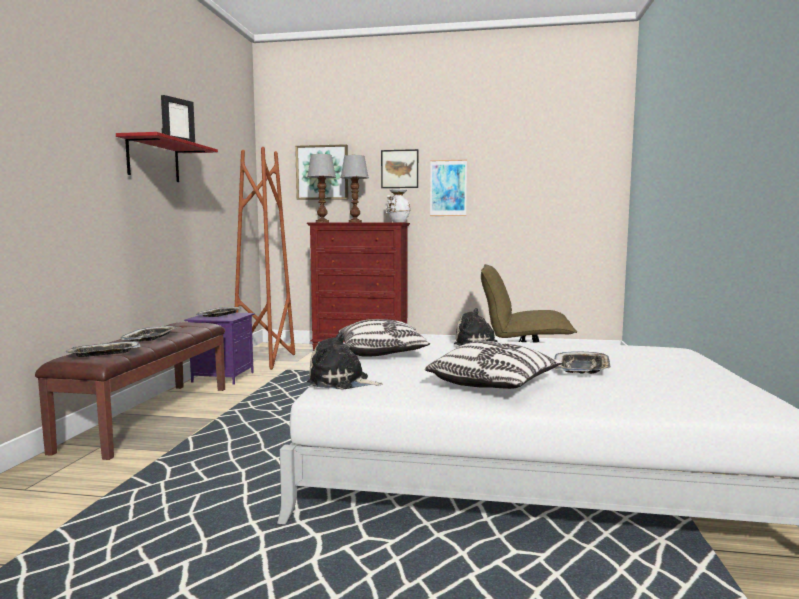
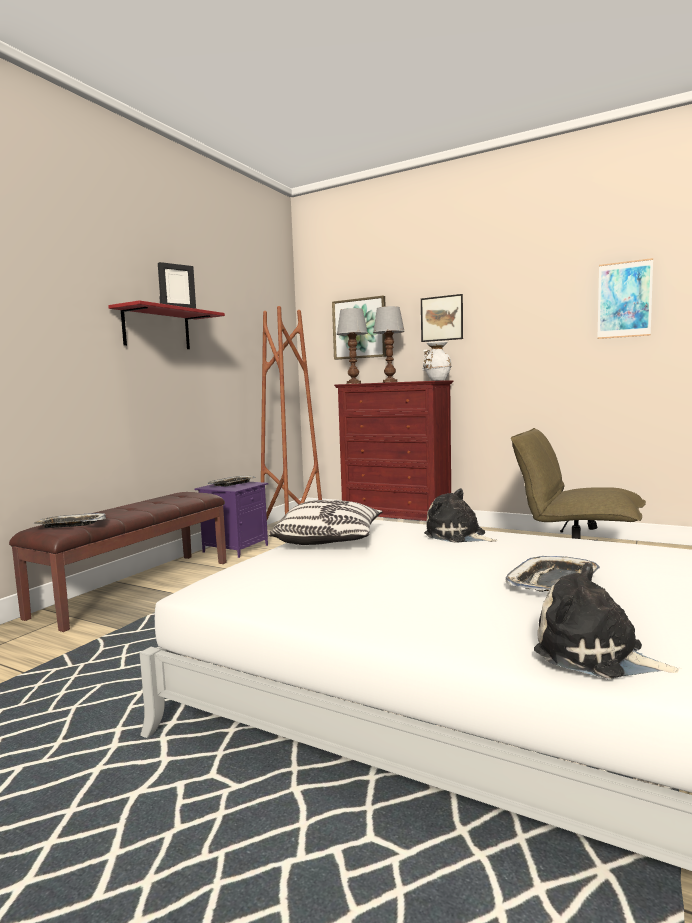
camera: 20 degrees right, 0 degrees up
tray [121,326,177,341] -> none
plush toy [307,332,383,390] -> plush toy moved to [534,563,681,679]
pillow [425,341,562,389] -> none
picture [430,160,467,216] -> picture moved to [597,258,653,339]

